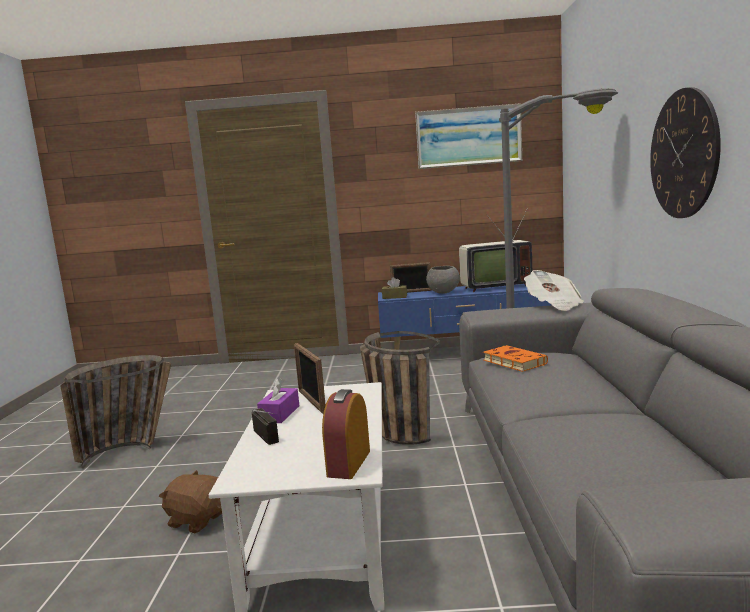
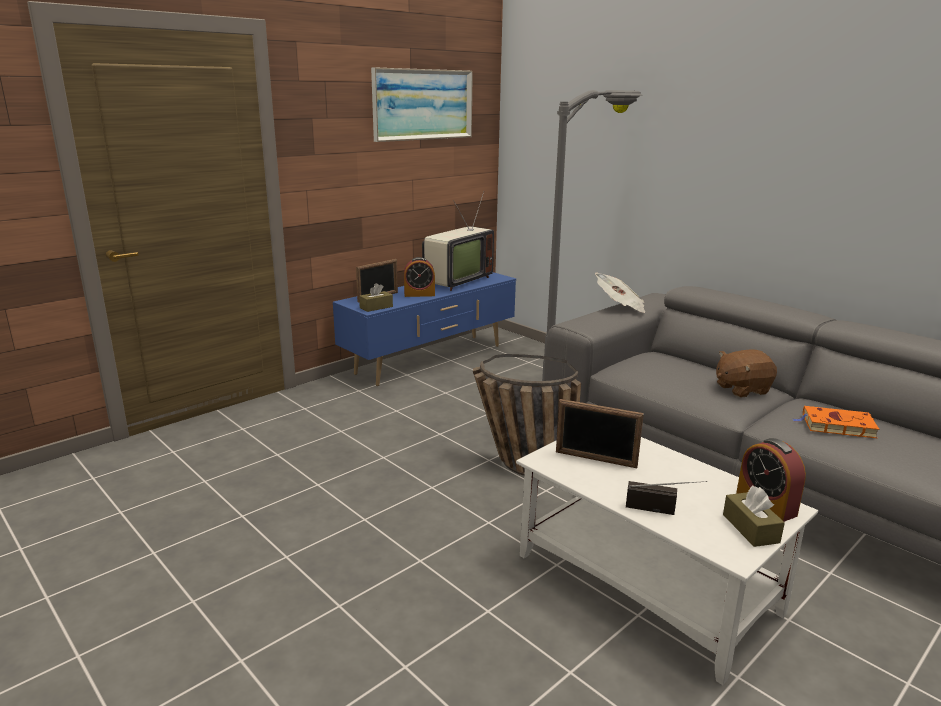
camera: 45 degrees left, 10 degrees up
basket [60,355,171,469] -> none
brown plush toy [159,470,222,533] -> brown plush toy moved to [716,349,777,398]
purple tissue box [257,377,299,423] -> none
grey bowl [426,266,460,294] -> alarm clock [404,257,435,297]
orange book [483,345,548,372] -> orange book moved to [793,406,880,438]
wall clock [650,87,721,218] -> none
none -> brown tissue box [723,486,785,547]

